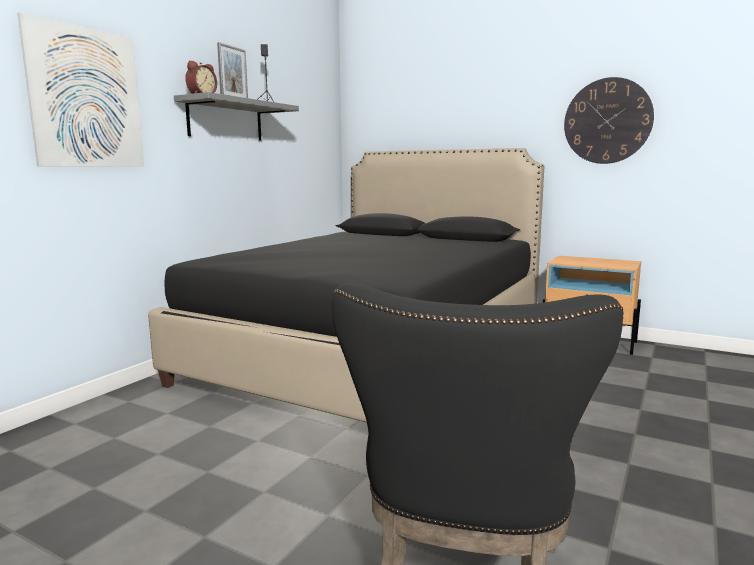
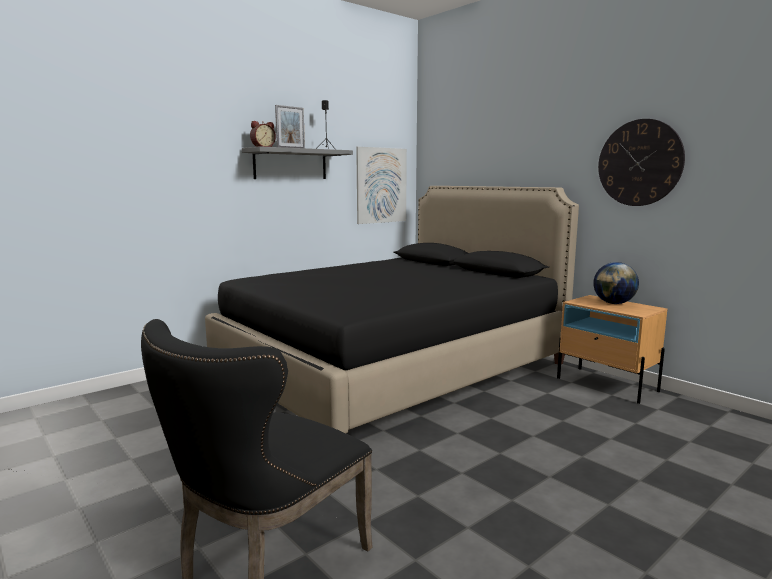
camera: 20 degrees right, 0 degrees up
picture [17,12,144,167] -> picture moved to [356,147,407,224]
none -> globe [593,262,639,304]

